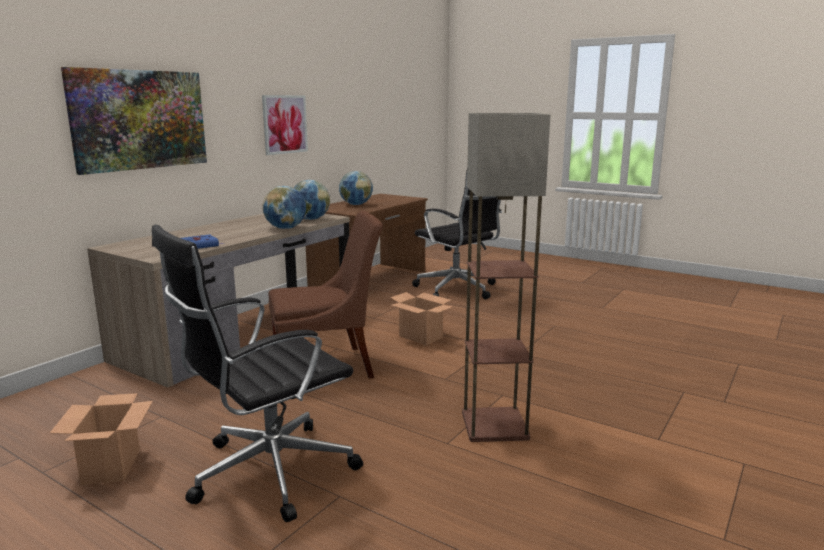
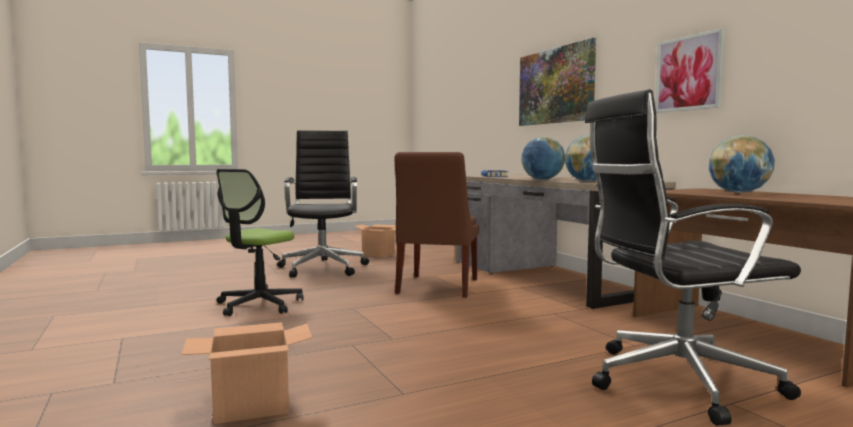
camera: 120 degrees right, 10 degrees down
cardboard box [390,292,453,345] -> cardboard box moved to [181,322,312,424]
floor lamp [462,113,551,442] -> office chair [216,169,304,316]

